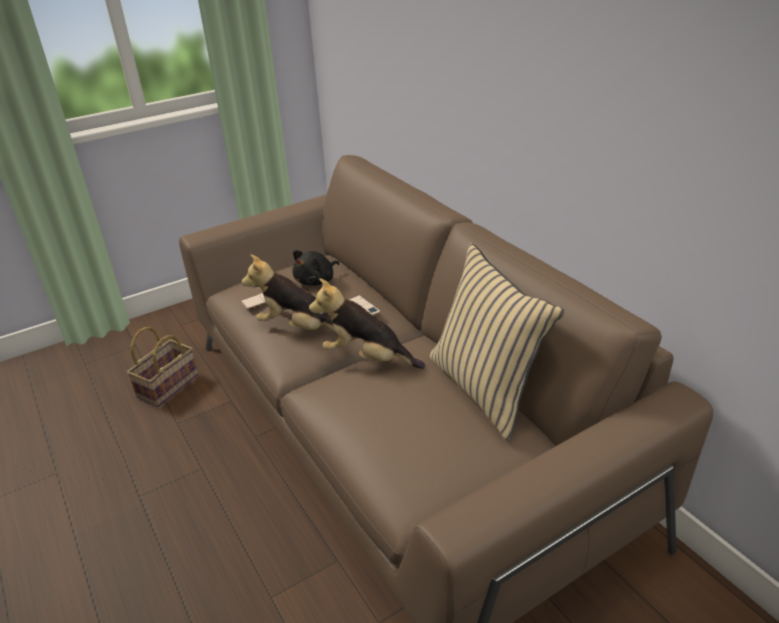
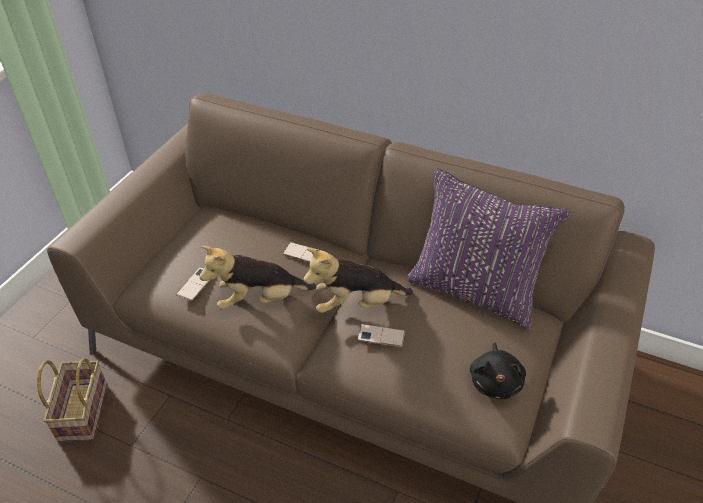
camera: 35 degrees left, 10 degrees up
black plush toy [292,250,339,286] -> black plush toy moved to [470,343,526,399]
beige pillow [430,243,564,441] -> purple pillow [407,168,570,330]
none -> phone [358,324,405,347]

